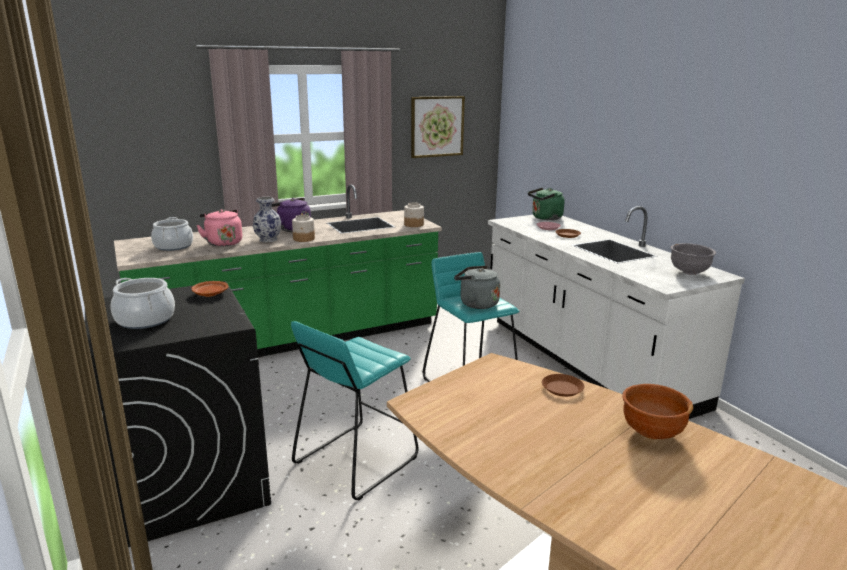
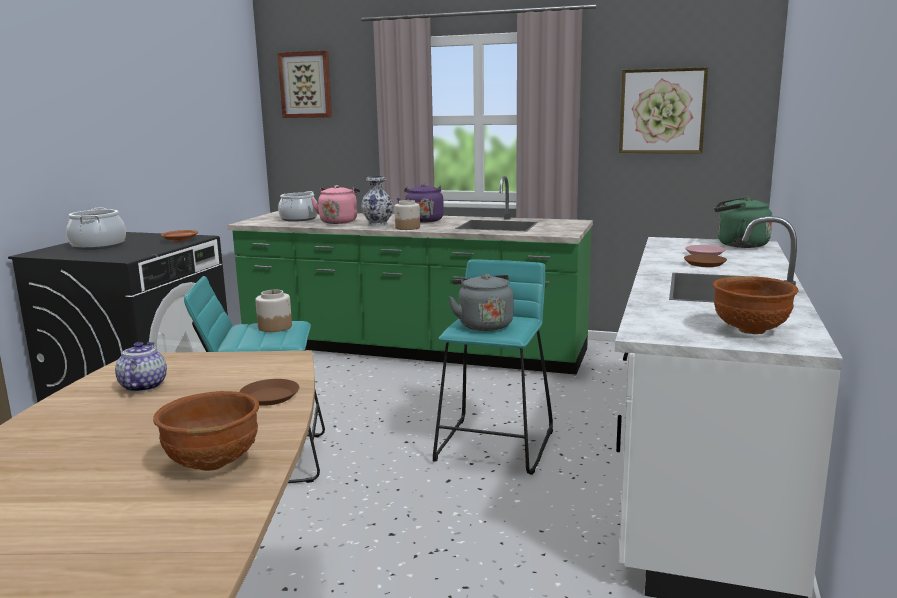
camera: 45 degrees right, 5 degrees down
jar [404,203,424,227] -> jar moved to [255,290,292,332]
grey bowl [671,243,716,275] -> brown bowl [713,276,799,334]
none -> teapot [115,342,167,392]
none -> picture [278,51,332,118]

